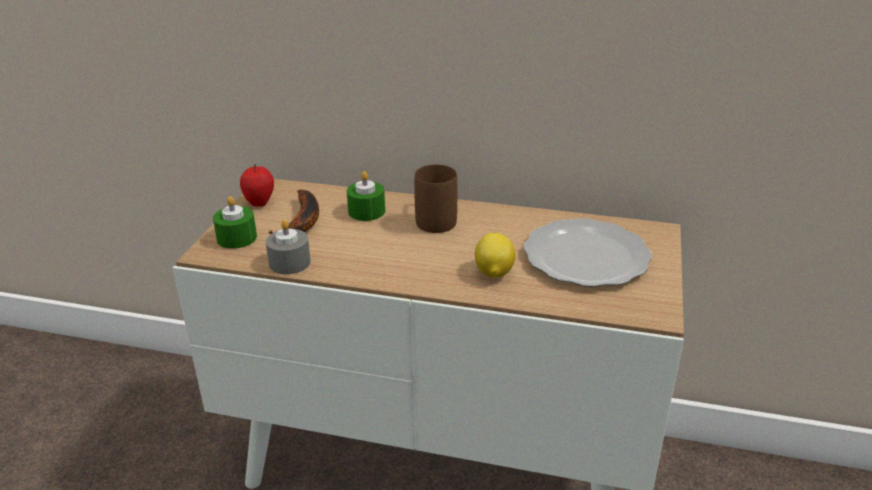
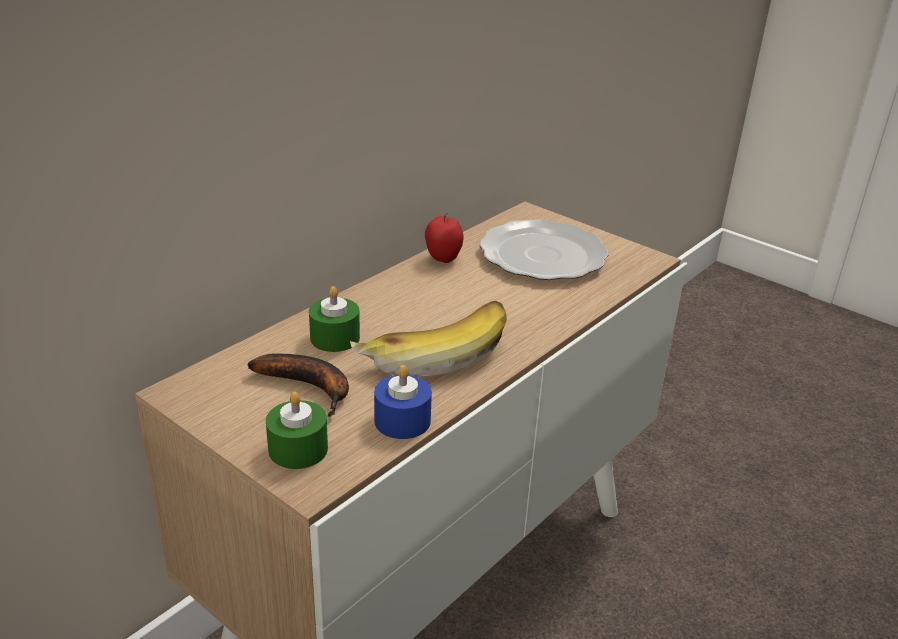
camera: 65 degrees left, 0 degrees up
apple [240,164,274,207] -> apple moved to [425,213,463,263]
grey candle [266,219,311,274] -> blue candle [374,365,432,439]
brown mug [414,165,457,233] -> none
lemon [475,233,515,278] -> none
none -> banana [350,301,507,377]

